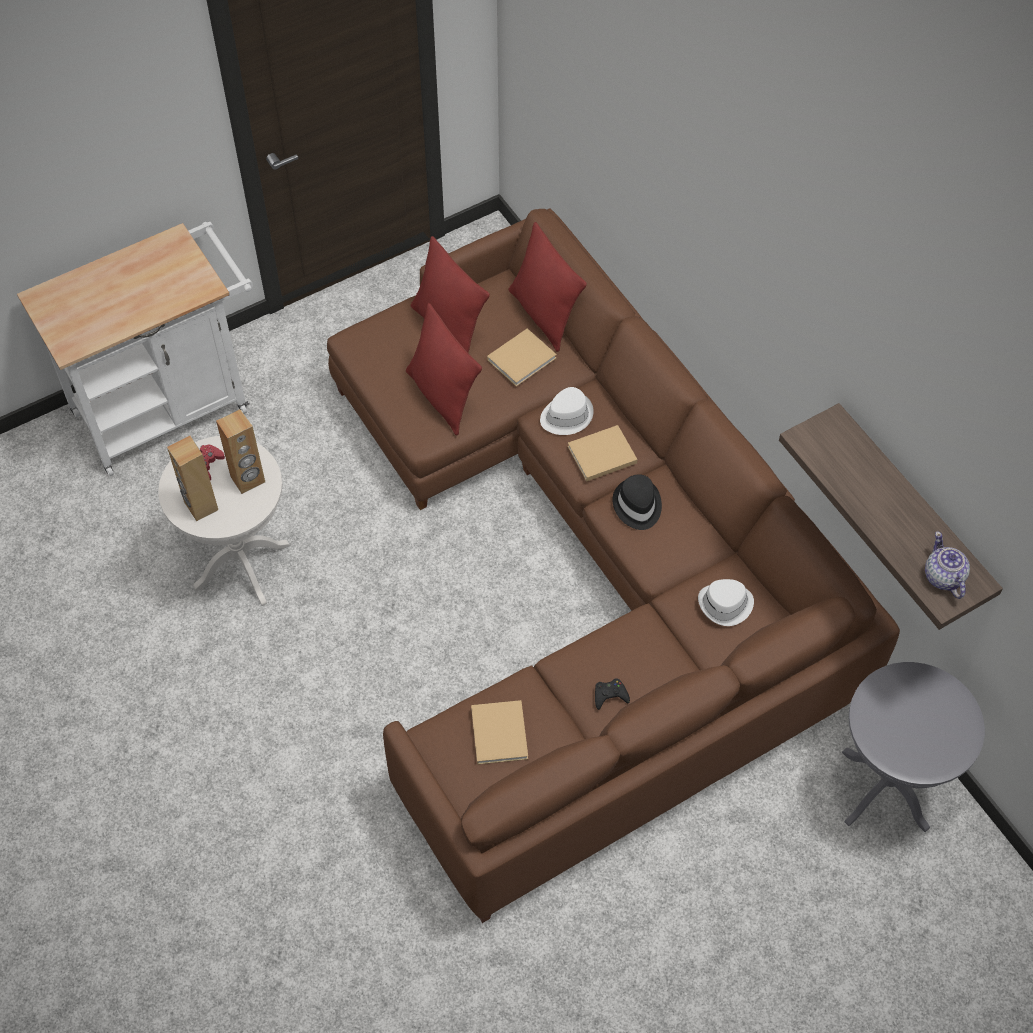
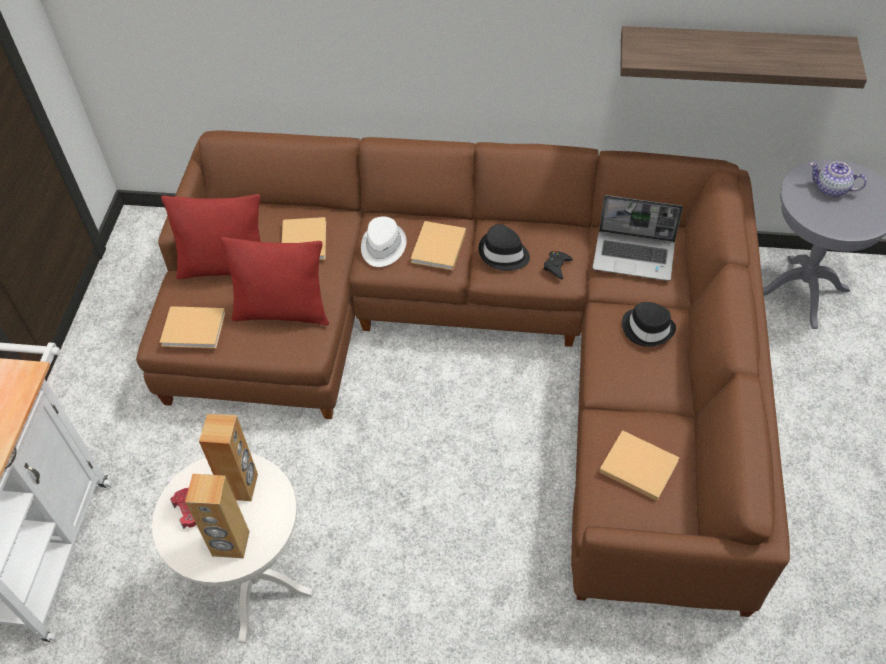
camera: 50 degrees left, 5 degrees down
red pillow [508,222,587,352] -> none
black game controller [595,679,630,710] -> black game controller moved to [544,251,573,279]
white hat [698,579,754,626] -> laptop [593,195,683,281]
teapot [925,531,970,599] -> teapot moved to [810,162,867,197]
none -> beige book [159,306,226,349]
none -> black hat [622,302,676,347]

